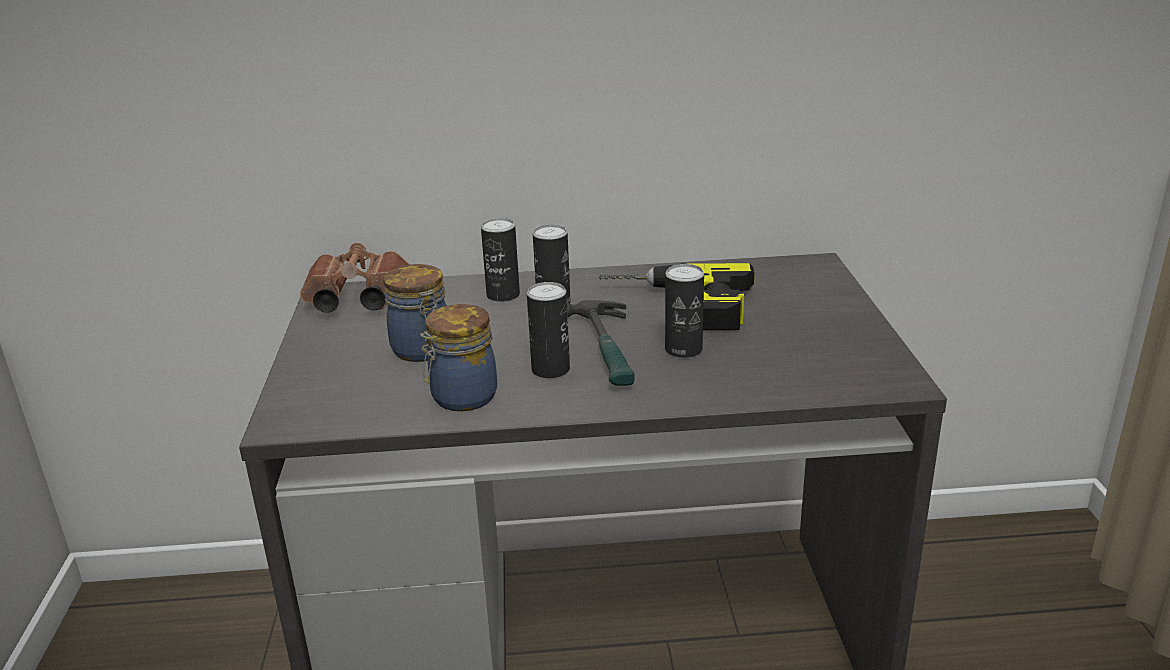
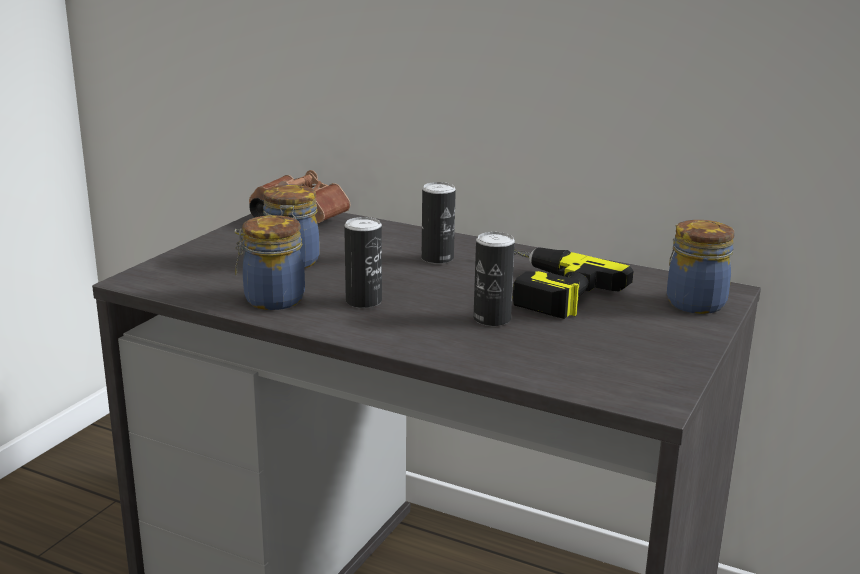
camera: 30 degrees right, 5 degrees down
can [481,218,520,302] -> none
hammer [567,300,635,386] -> none
none -> jar [667,220,734,314]

